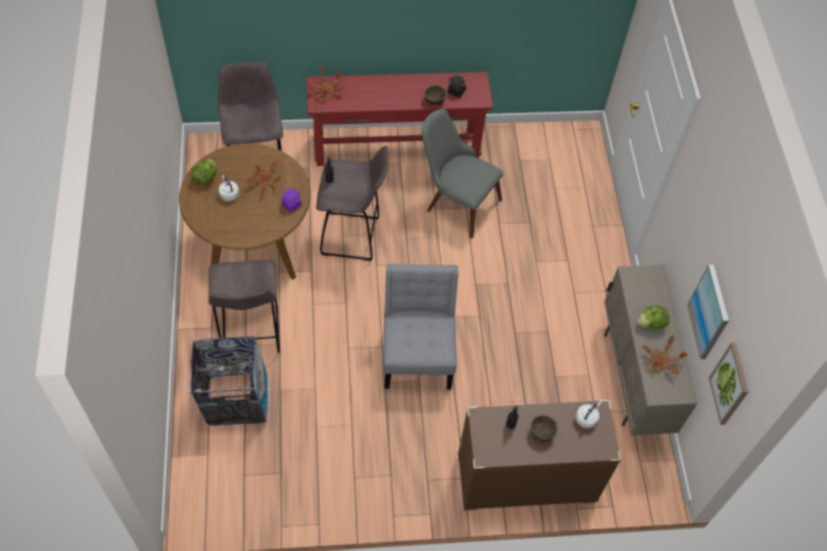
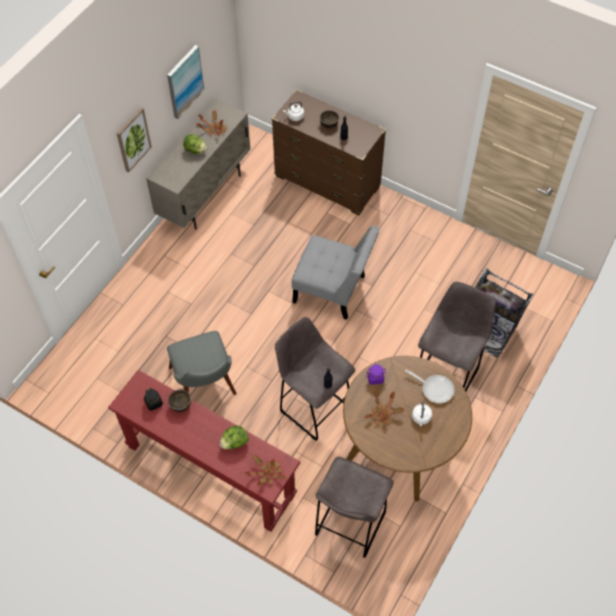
camera: 140 degrees left, 0 degrees up
lettuce [191,159,217,185] -> lettuce moved to [220,426,249,449]
grey chair [383,264,459,389] -> grey chair turned 105 degrees counterclockwise [292,225,380,320]
picture [709,343,748,425] -> picture moved to [116,108,152,173]
none -> frying pan [405,369,454,403]

